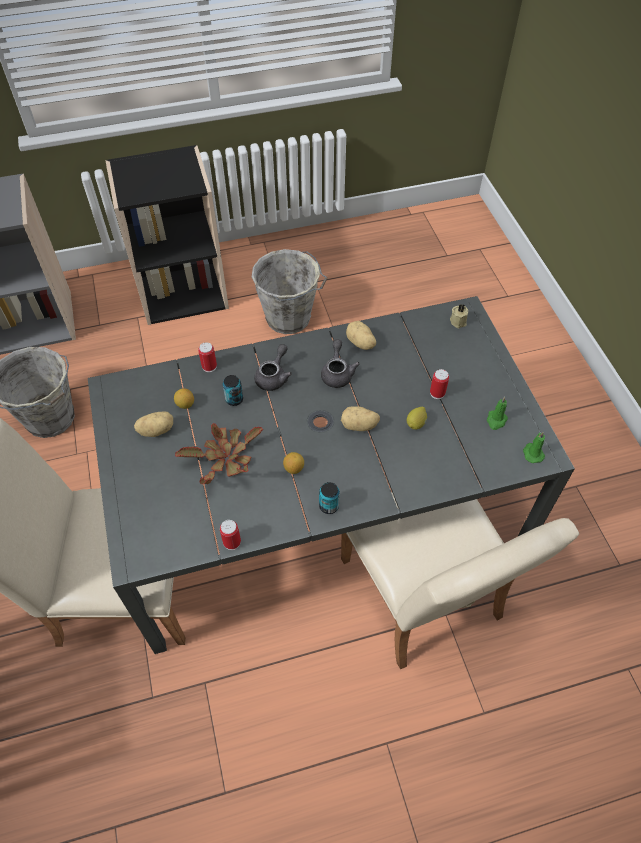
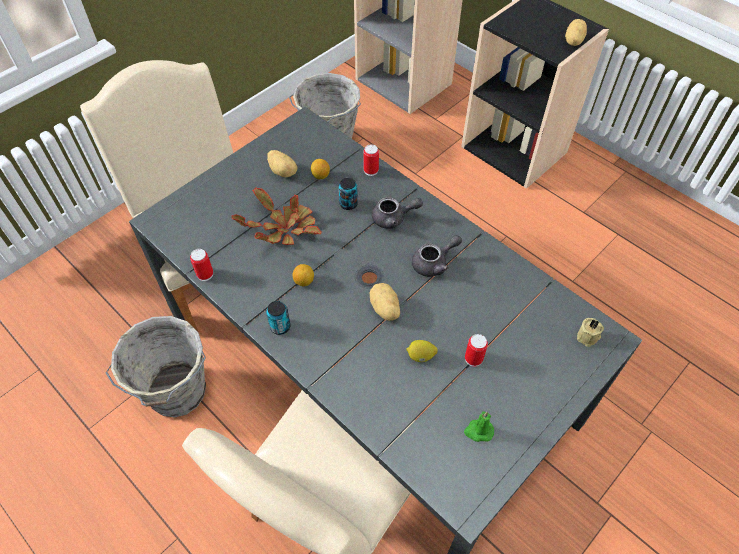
camera: 60 degrees right, 0 degrees up
grey bucket [252,249,328,334] -> grey bucket moved to [106,316,206,418]
potato [346,321,376,350] -> potato moved to [565,19,587,46]
green candle [523,432,545,463] -> none

